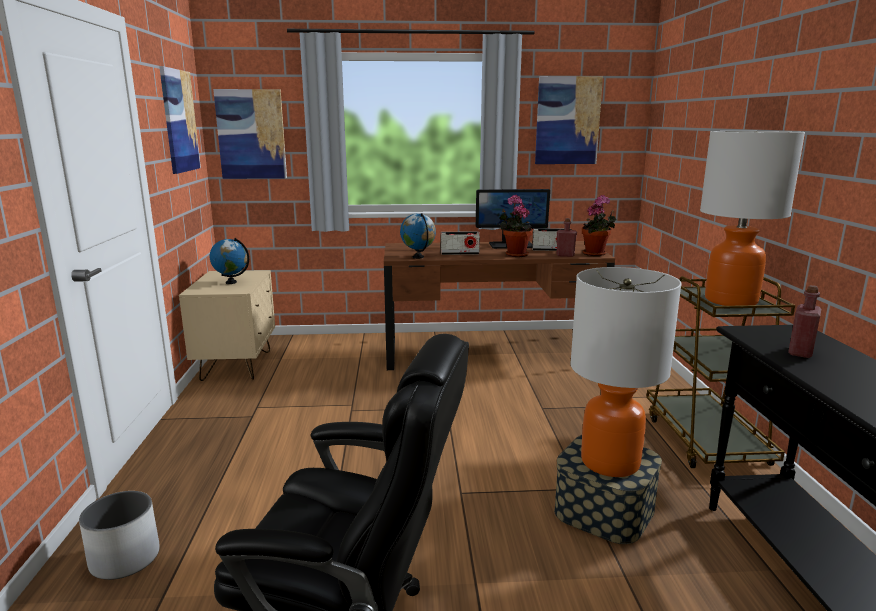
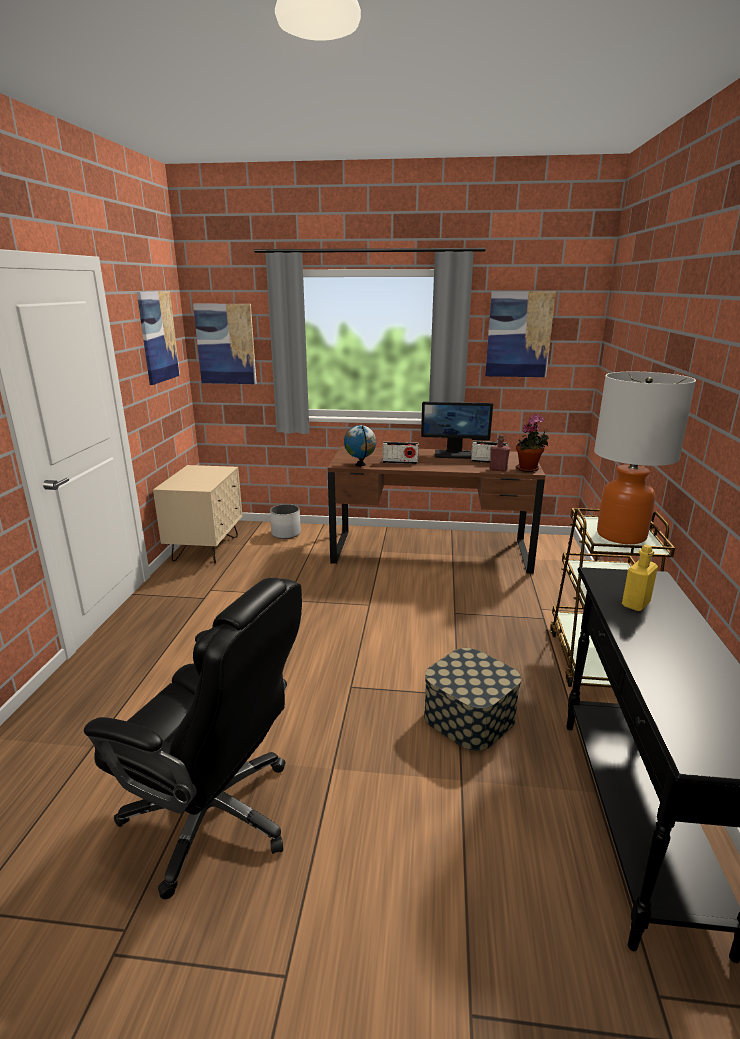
camera: 10 degrees right, 5 degrees up
white planter [79,491,160,580] -> white planter moved to [270,504,301,539]
globe [210,238,249,284] -> none
potted plant [499,195,533,257] -> none
table lamp [570,267,682,477] -> none
red bottle [788,285,821,358] -> yellow bottle [622,545,658,611]

